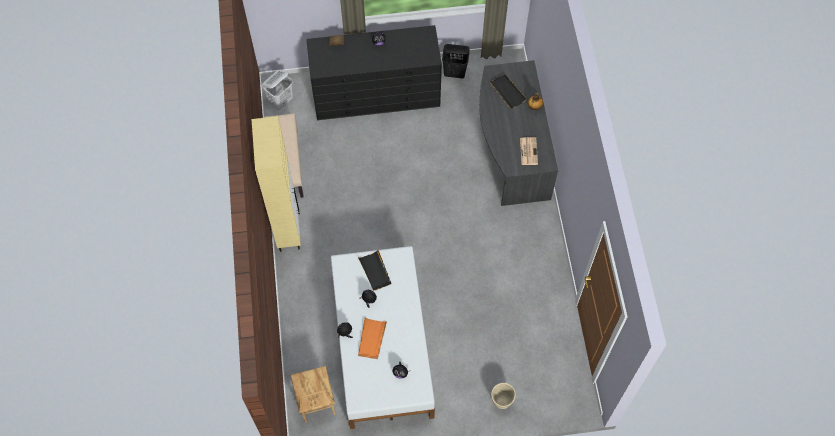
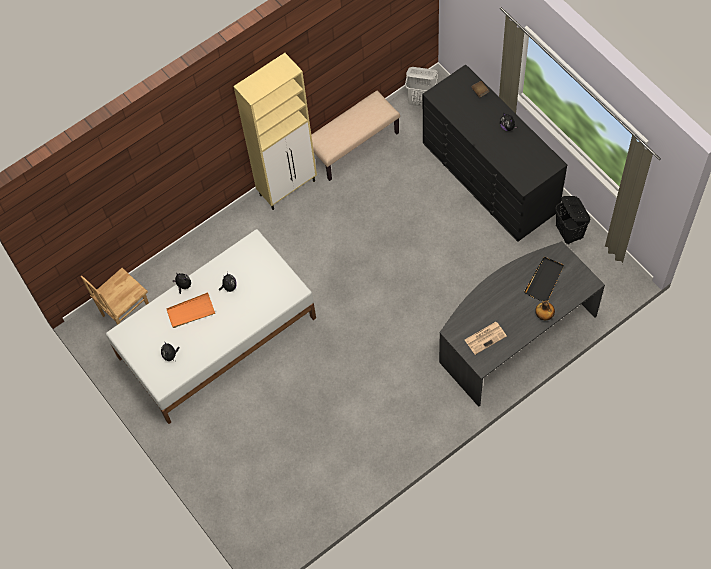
camera: 65 degrees right, 0 degrees up
black tray [358,250,391,291] -> none
beige planter [491,383,516,409] -> none

